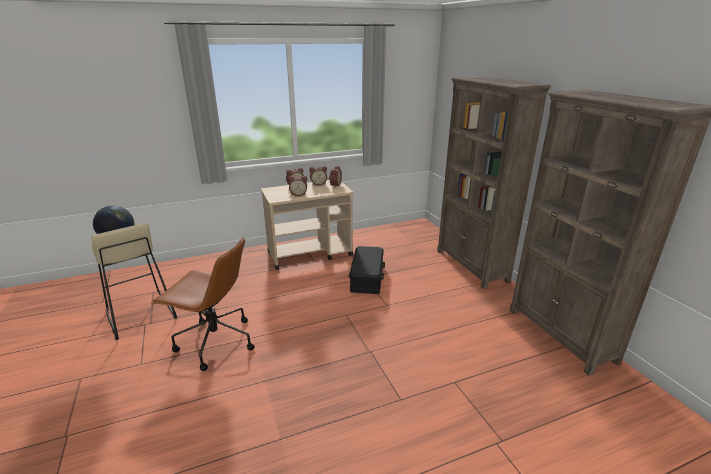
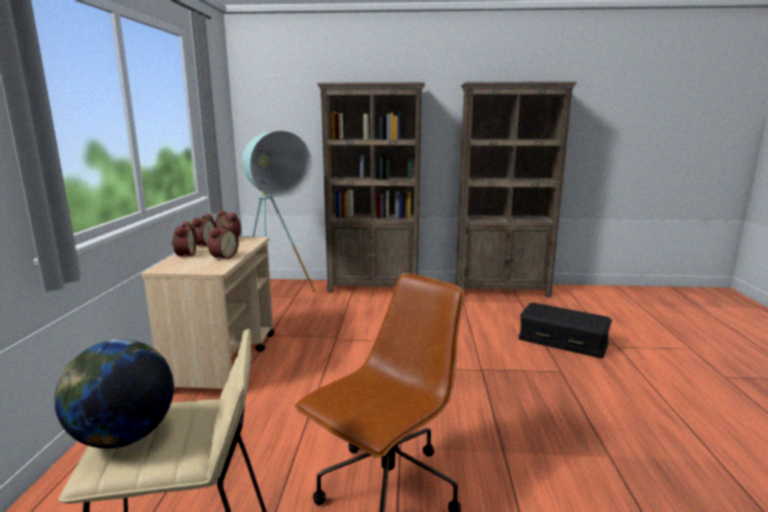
camera: 65 degrees left, 10 degrees down
black storage box [349,246,385,294] -> black storage box moved to [518,303,612,358]
none -> turquoise floor lamp [242,131,315,292]

